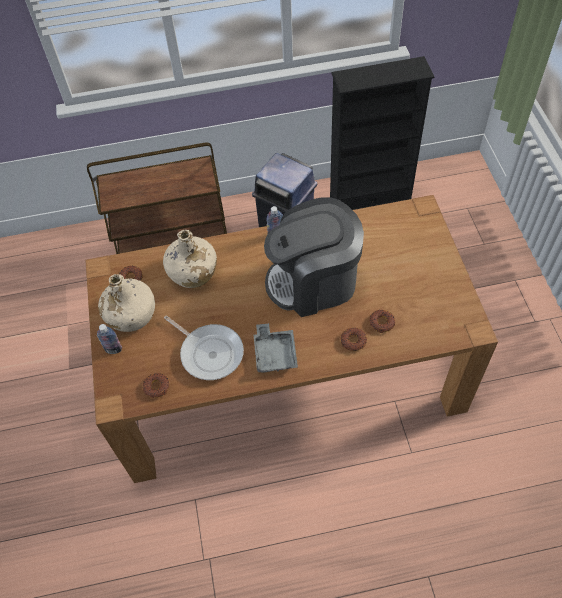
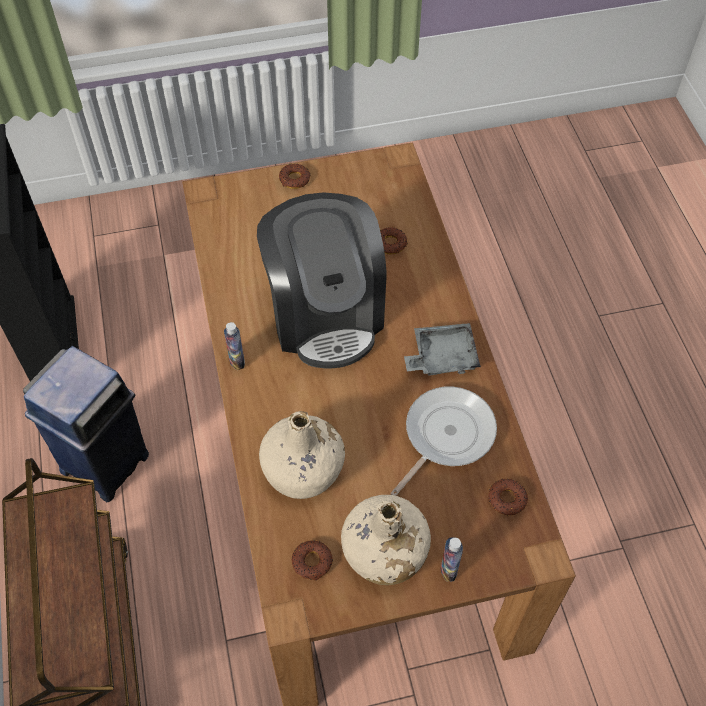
camera: 95 degrees left, 0 degrees up
donut [341,327,367,351] -> donut moved to [279,164,310,189]

